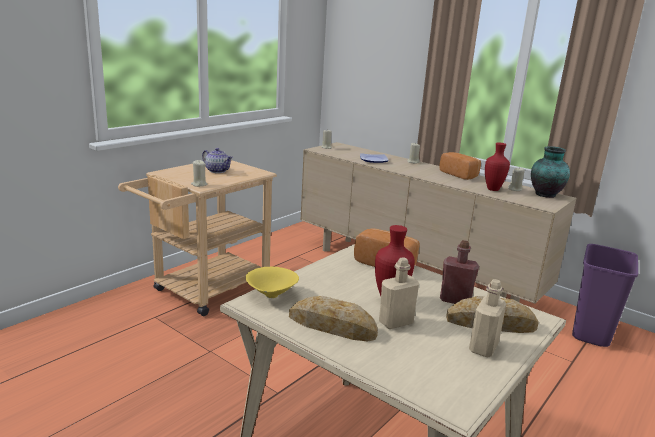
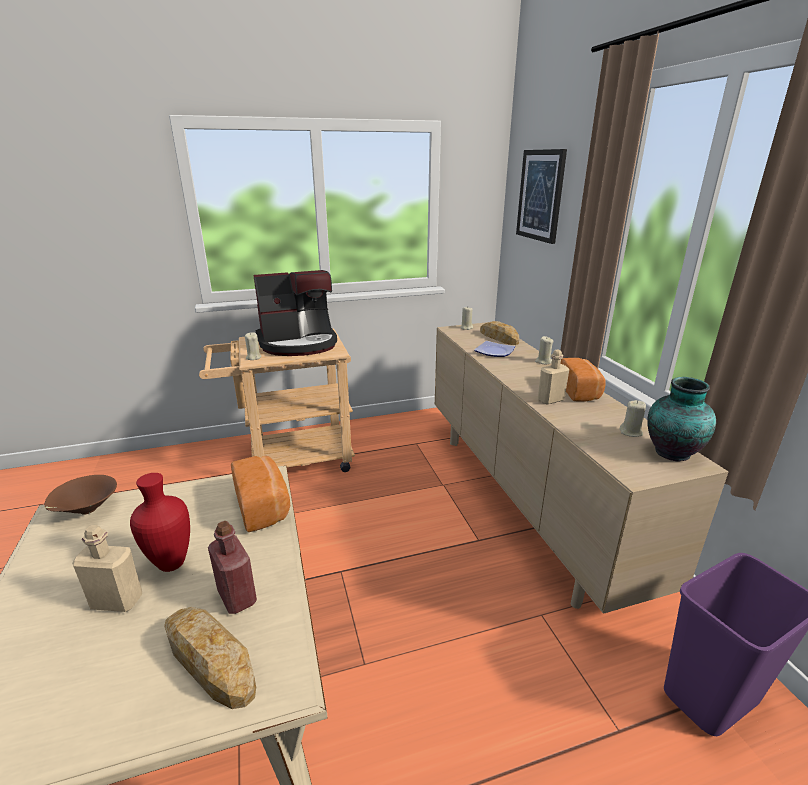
camera: 35 degrees right, 5 degrees up
teapot [202,148,233,173] -> coffee machine [253,270,337,356]
yellow bowl [246,266,299,298] -> brown bowl [45,475,117,515]
bread [289,296,378,342] -> bread moved to [480,321,519,345]
beige bottle [469,279,507,357] -> beige bottle moved to [538,350,569,405]
red vase [485,142,510,191] -> none
none -> picture [516,149,567,244]

